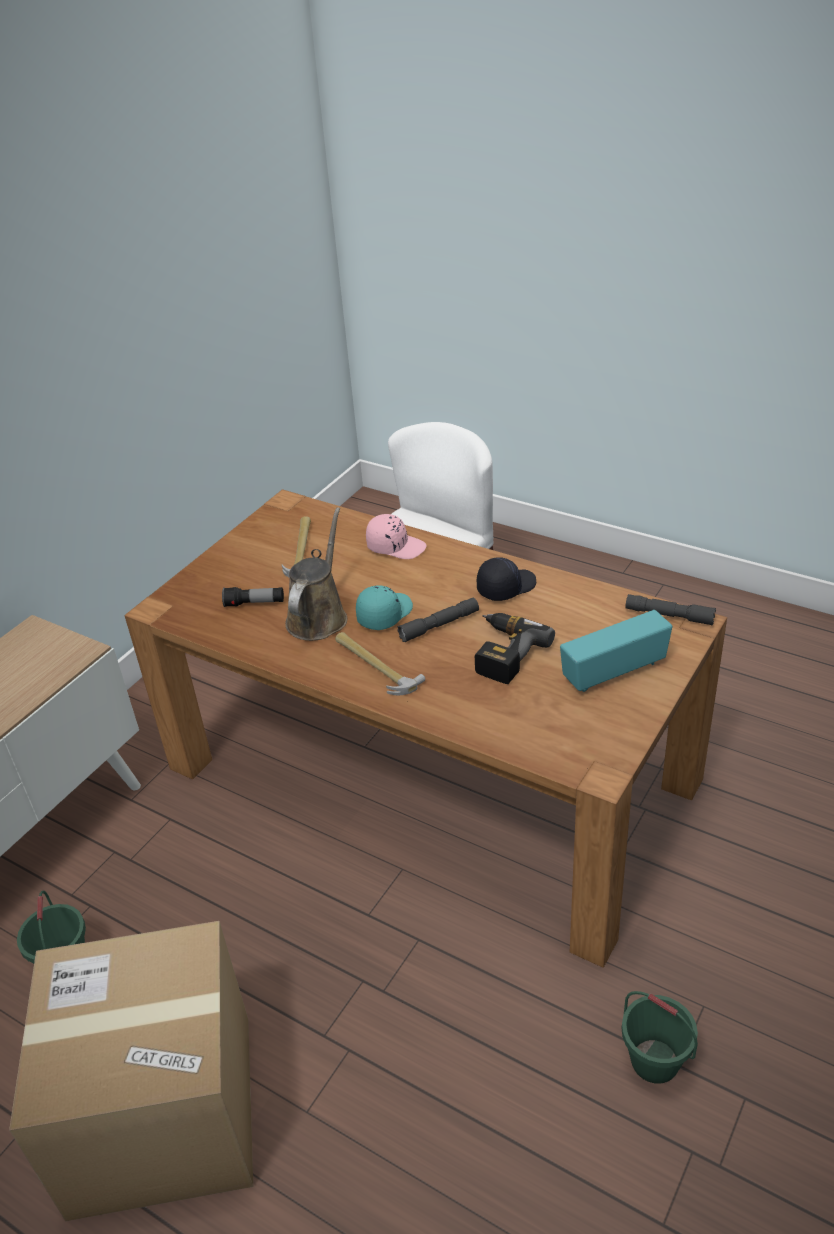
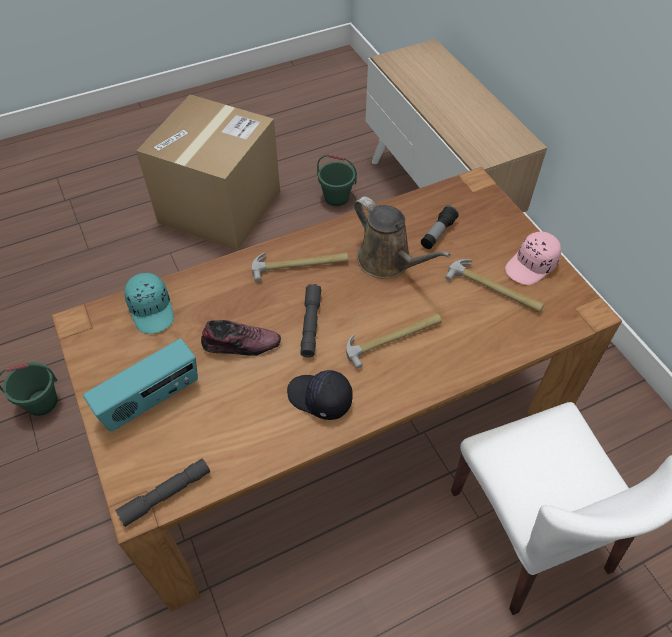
camera: 120 degrees right, 15 degrees up
turquoise cap [356,585,413,630] -> turquoise cap moved to [124,273,174,334]
pink cap [366,514,427,559] -> pink cap moved to [505,232,561,285]
power drill [475,613,555,684] -> shoe [201,320,281,356]
black cap [477,557,536,601] -> black cap turned 120 degrees clockwise [287,370,353,420]
radio [560,610,672,692] -> radio turned 45 degrees clockwise [83,339,198,432]
none -> hammer [346,313,442,369]

